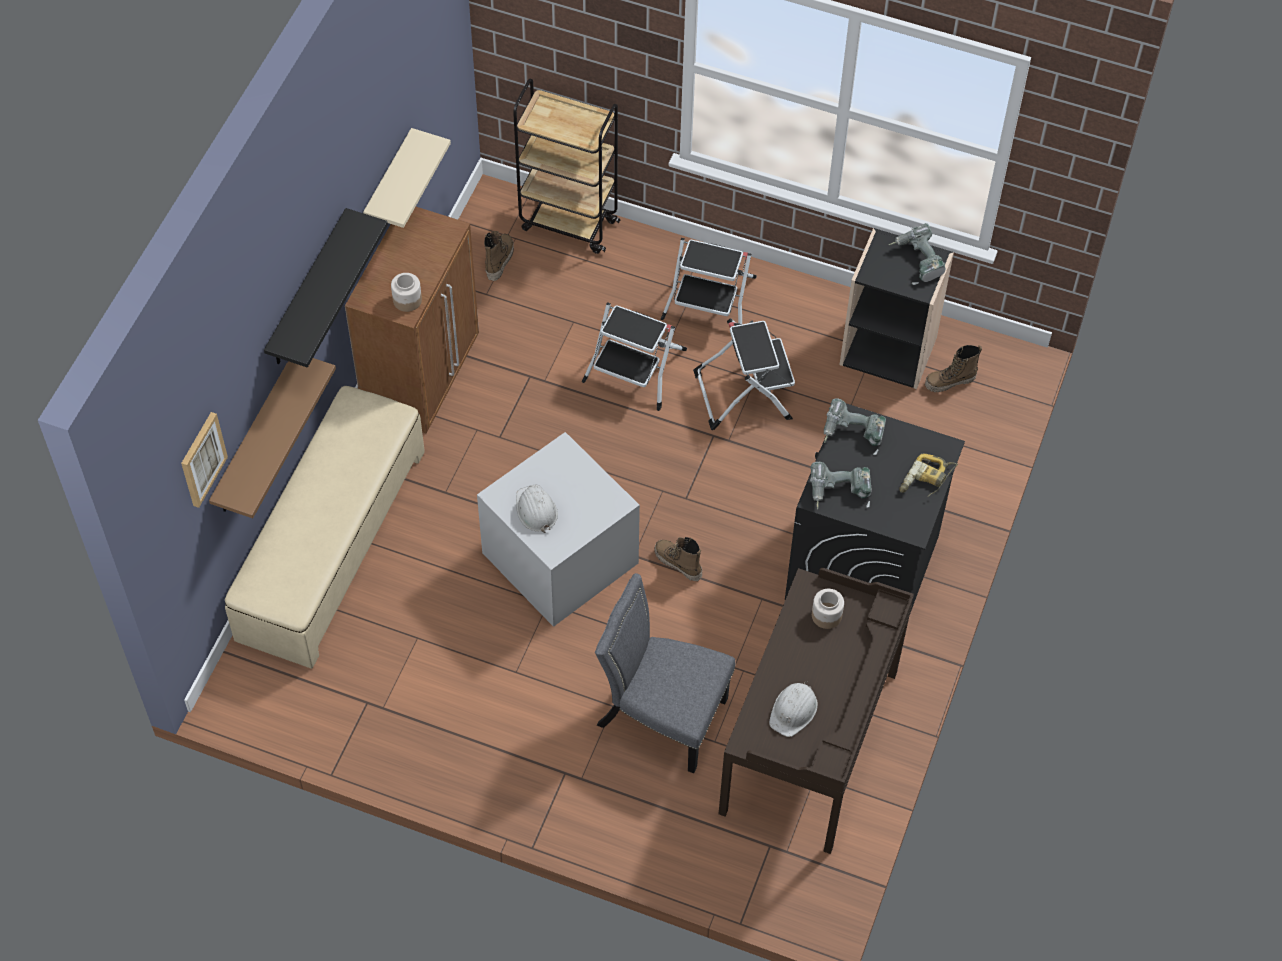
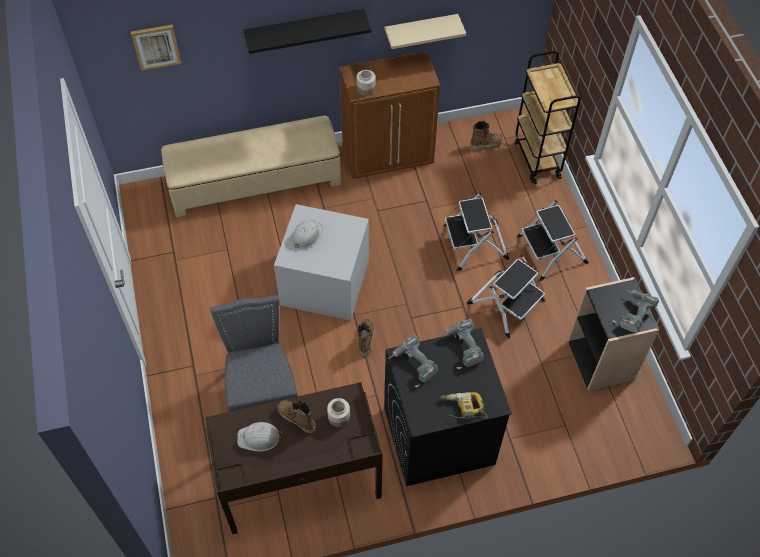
camera: 55 degrees right, 0 degrees up
brown shelf [209,358,336,518] -> none
boot [925,345,982,392] -> boot moved to [277,400,316,433]

